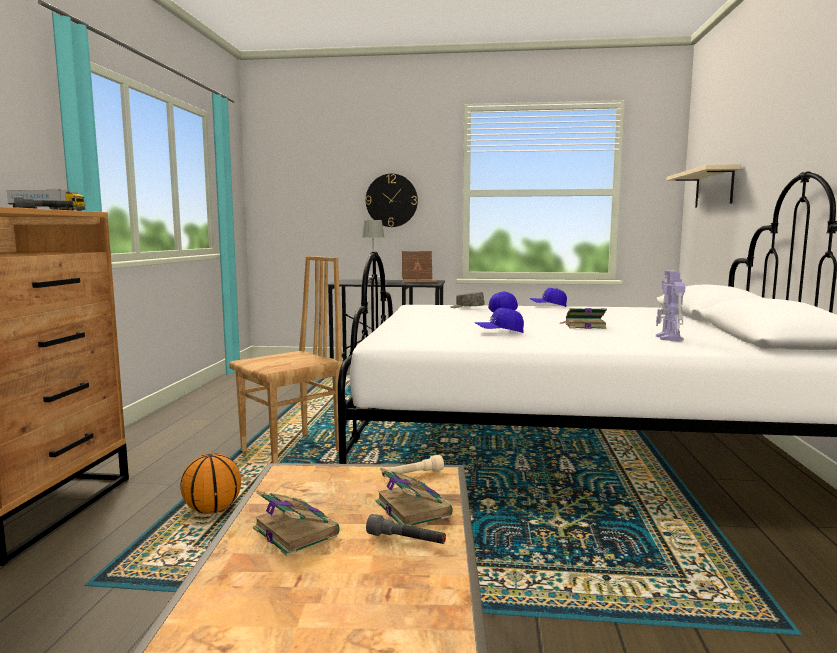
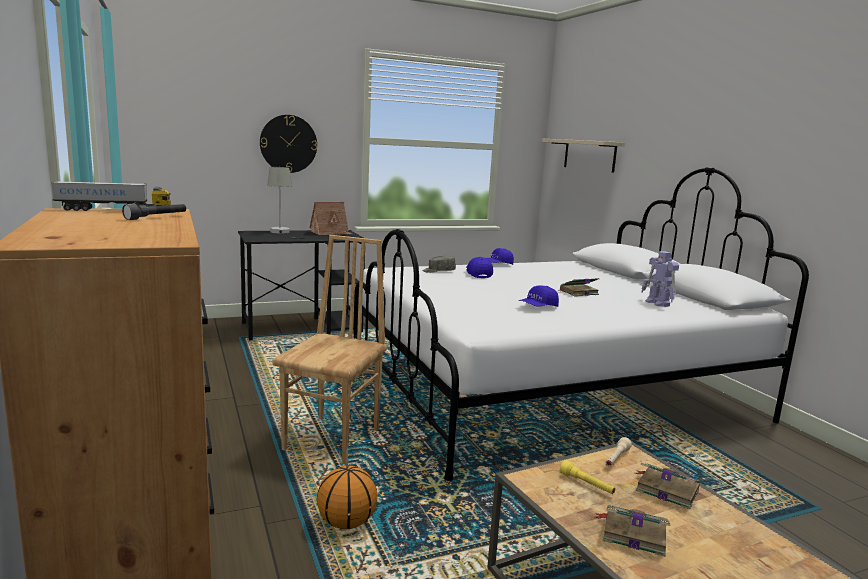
camera: 30 degrees left, 5 degrees up
grey flashlight [366,514,446,544] -> none
none -> yellow flashlight [560,460,615,494]

